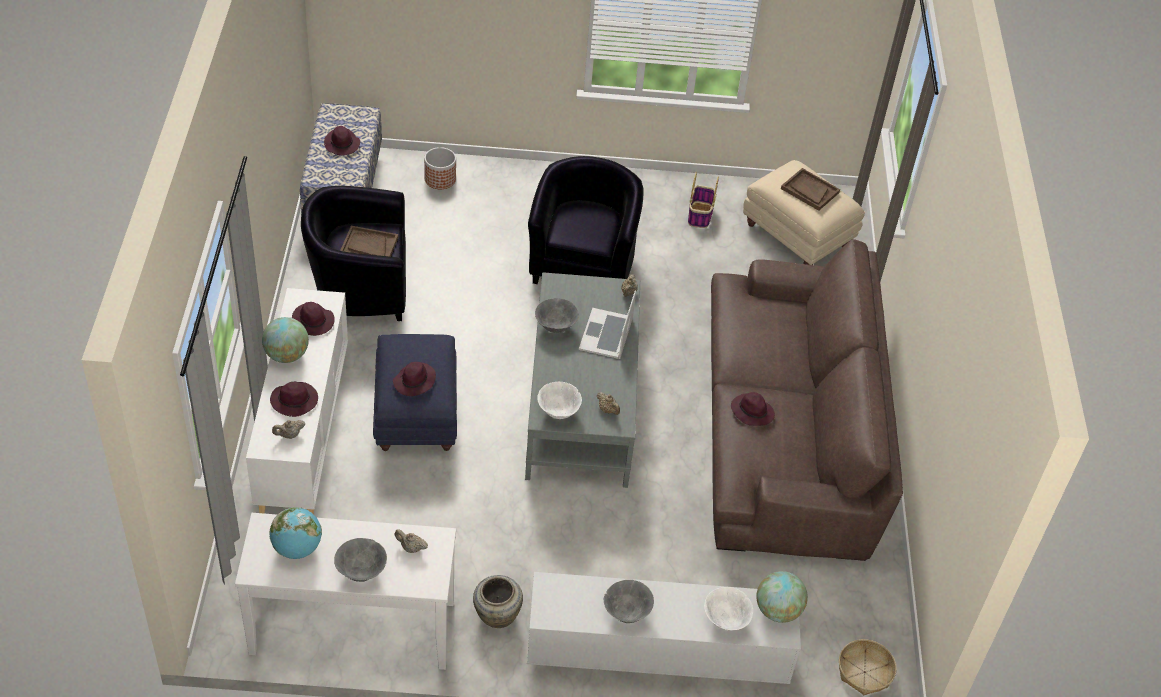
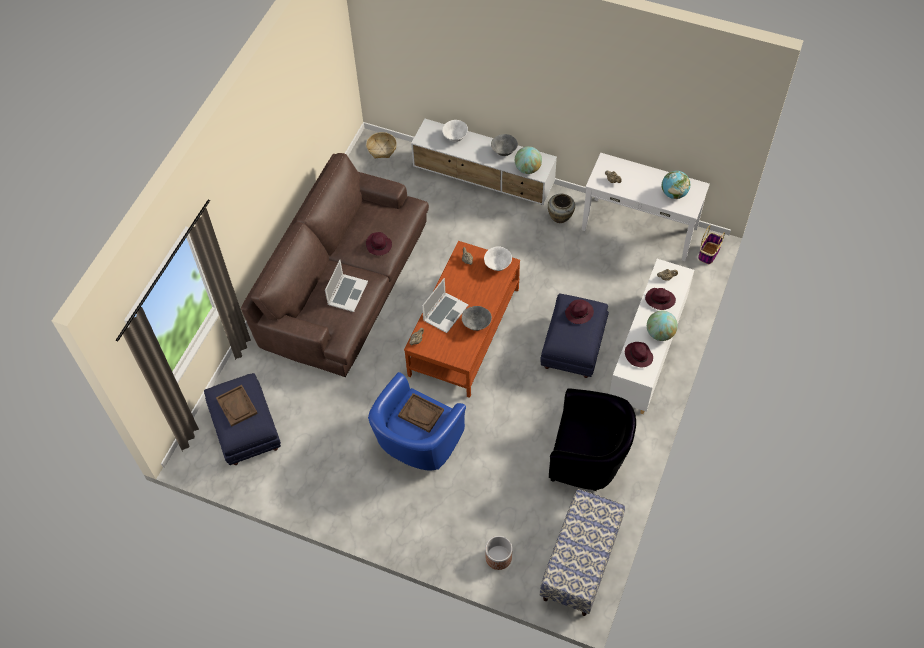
camera: 155 degrees left, 10 degrees up
purple hat [324,126,360,155] -> none
grey bowl [334,538,387,582] -> none
brown tray [340,226,398,257] -> brown tray moved to [398,393,444,433]
grey coffee table [525,272,640,488] -> brown coffee table [404,241,520,398]
black armchair [528,156,643,284] -> blue armchair [368,372,466,471]
basket [688,172,719,228] -> basket moved to [698,225,725,264]
beige ottoman [743,160,865,265] -> blue ottoman [204,373,281,465]
globe [756,571,808,623] -> globe moved to [515,146,542,174]
none -> laptop [325,260,368,312]

